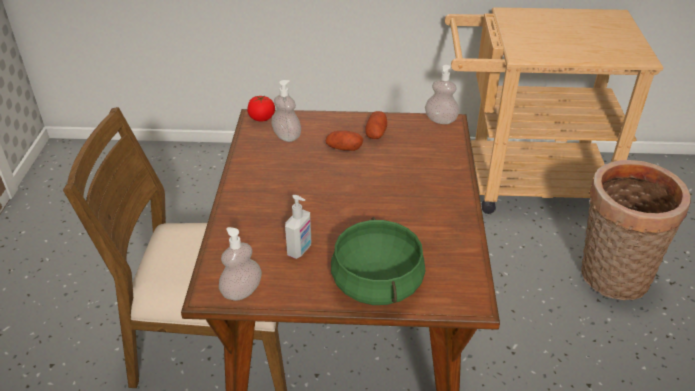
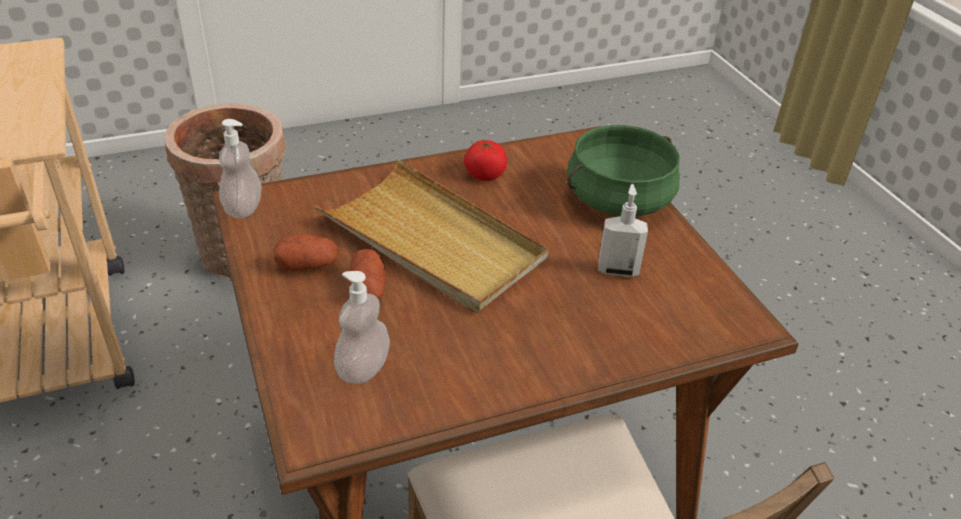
camera: 115 degrees left, 0 degrees up
soap dispenser [219,227,262,301] -> none
tomato [247,95,275,122] -> tomato moved to [464,140,507,181]
none -> beige tray [315,159,548,313]

